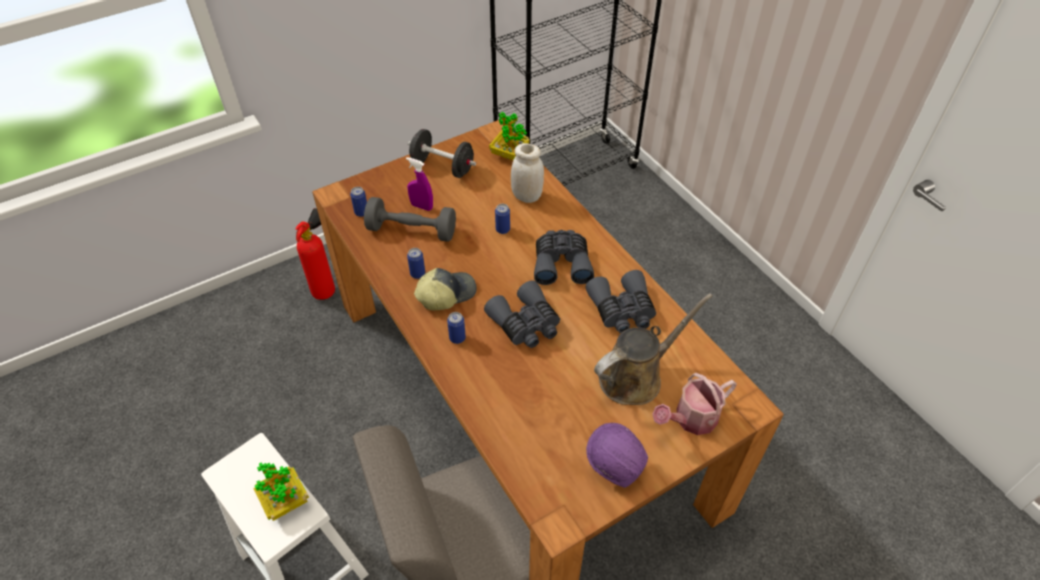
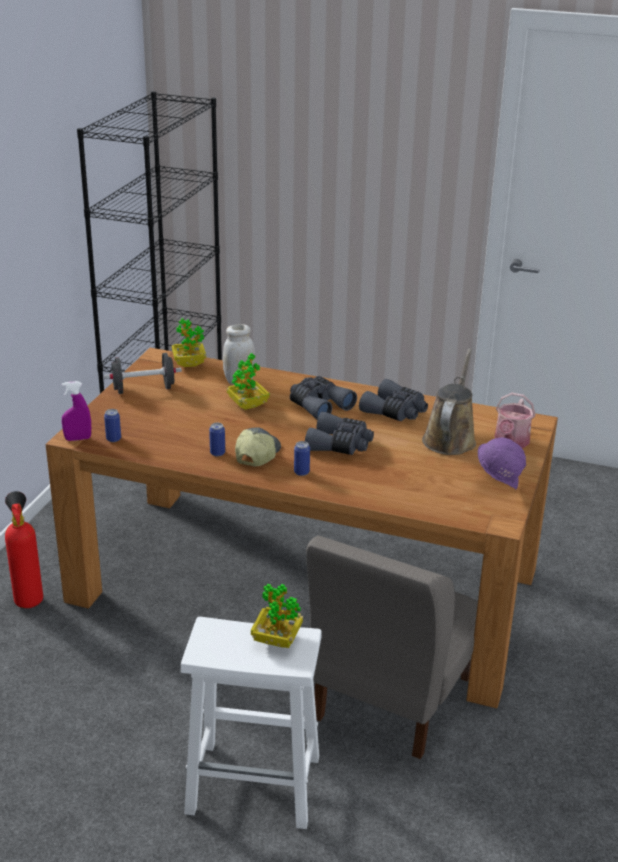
camera: 40 degrees left, 20 degrees down
grey dumbbell [364,197,456,242] -> none
purple spray bottle [406,157,433,211] -> purple spray bottle moved to [62,381,91,441]
can [495,204,510,234] -> potted plant [227,353,269,410]

